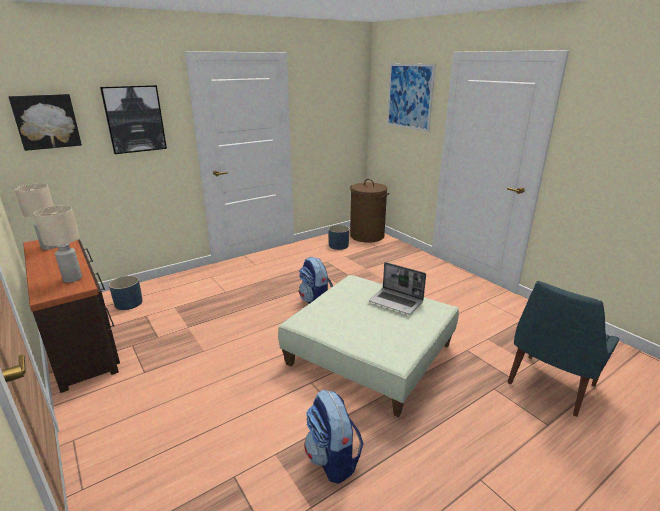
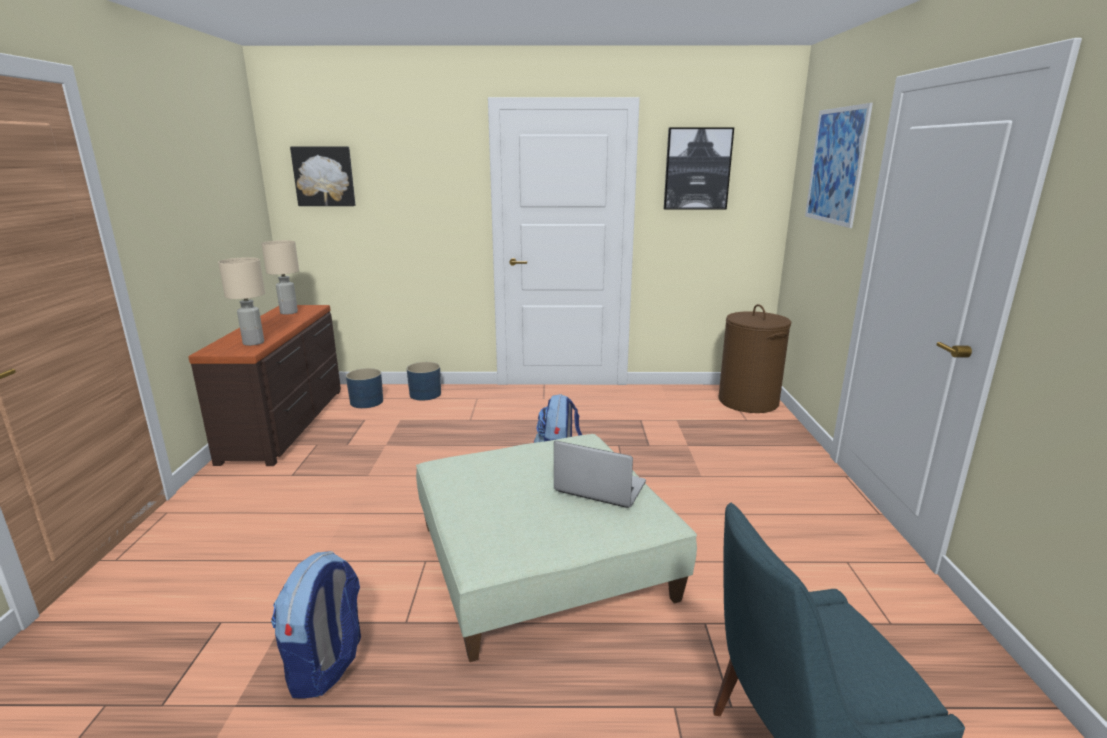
camera: 35 degrees right, 5 degrees down
picture [100,85,167,154] -> picture moved to [664,128,734,209]
blue planter [328,225,349,250] -> blue planter moved to [407,362,441,401]
laptop [369,262,426,315] -> laptop turned 135 degrees clockwise [554,441,646,508]

